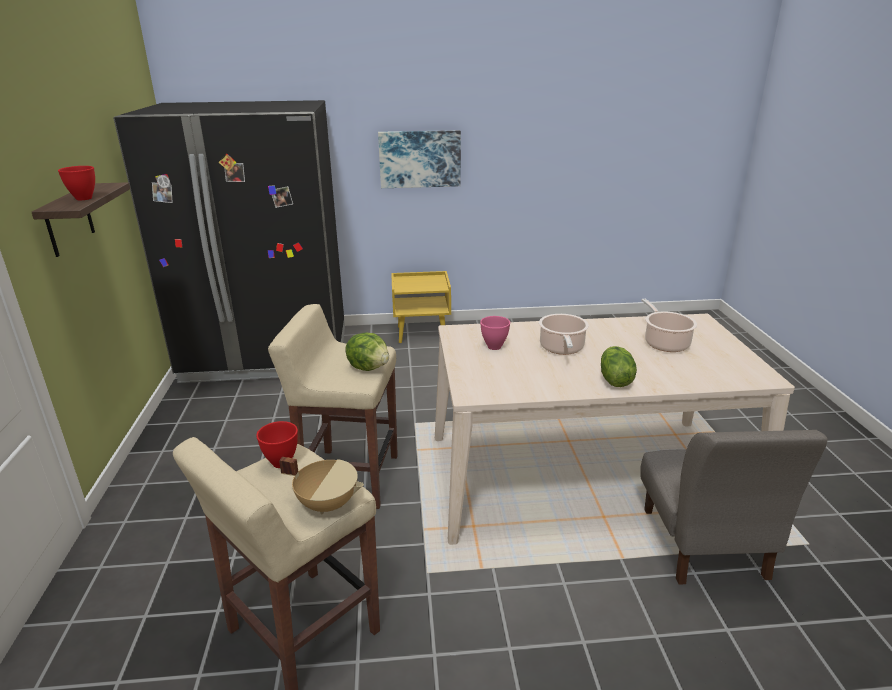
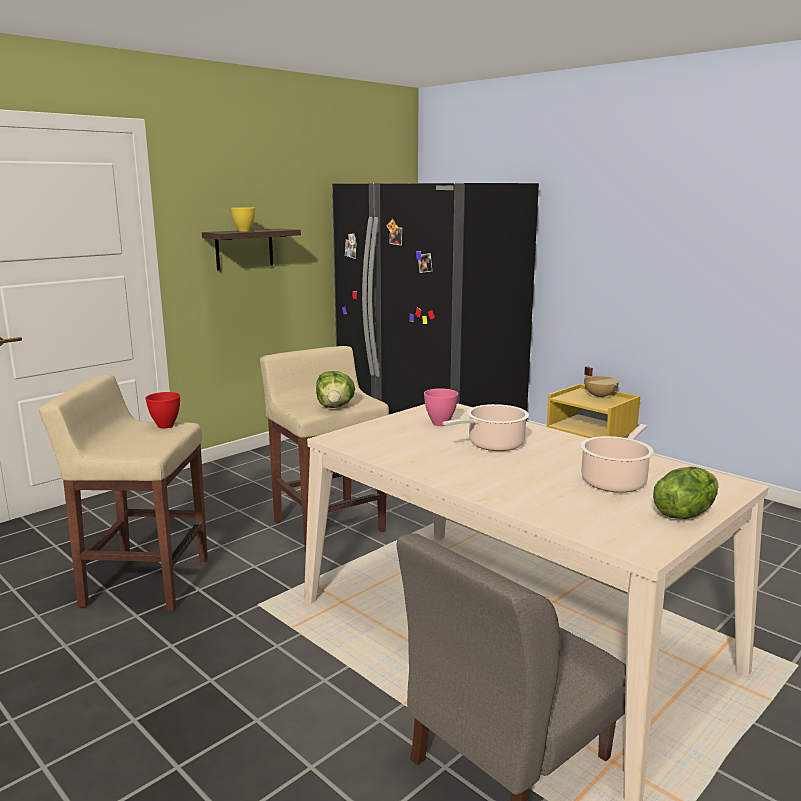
camera: 50 degrees right, 10 degrees down
red bowl [58,166,95,200] -> yellow bowl [231,207,256,232]
beige cooking pot [279,457,364,515] -> beige cooking pot moved to [584,366,619,399]
picture [378,130,461,188] -> none
lettuce [601,346,637,387] -> lettuce moved to [653,467,718,519]

